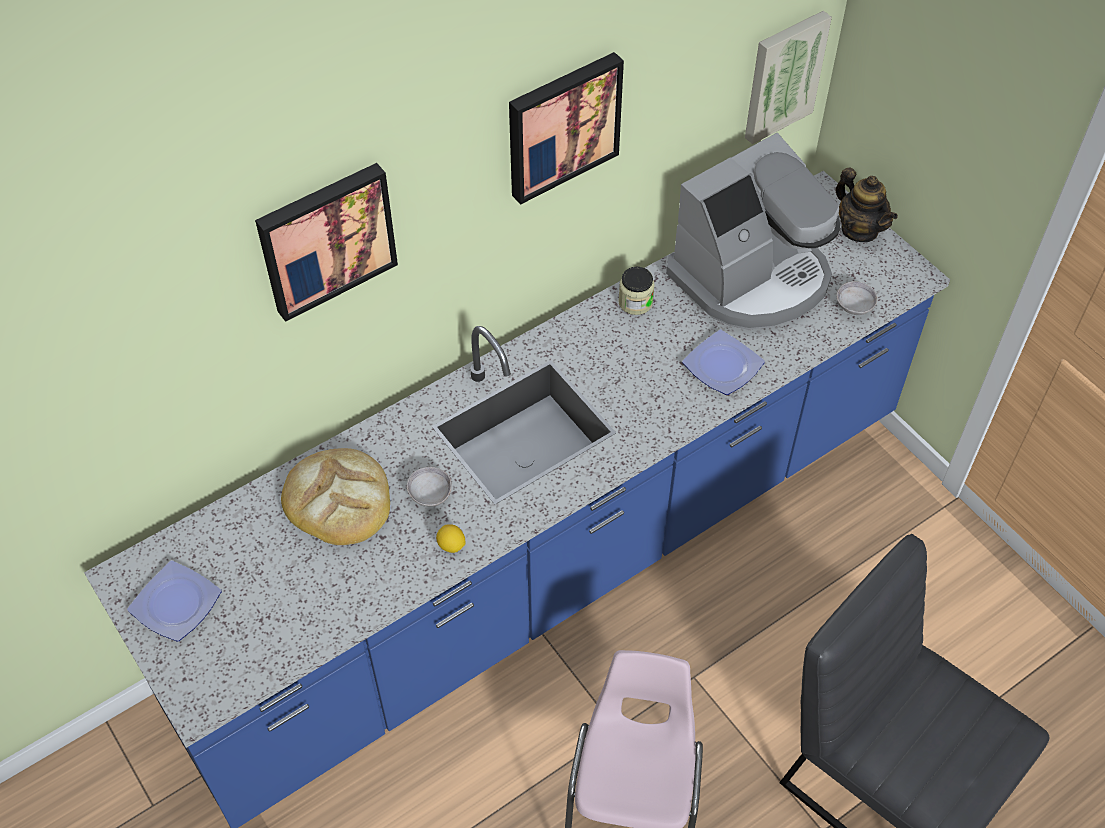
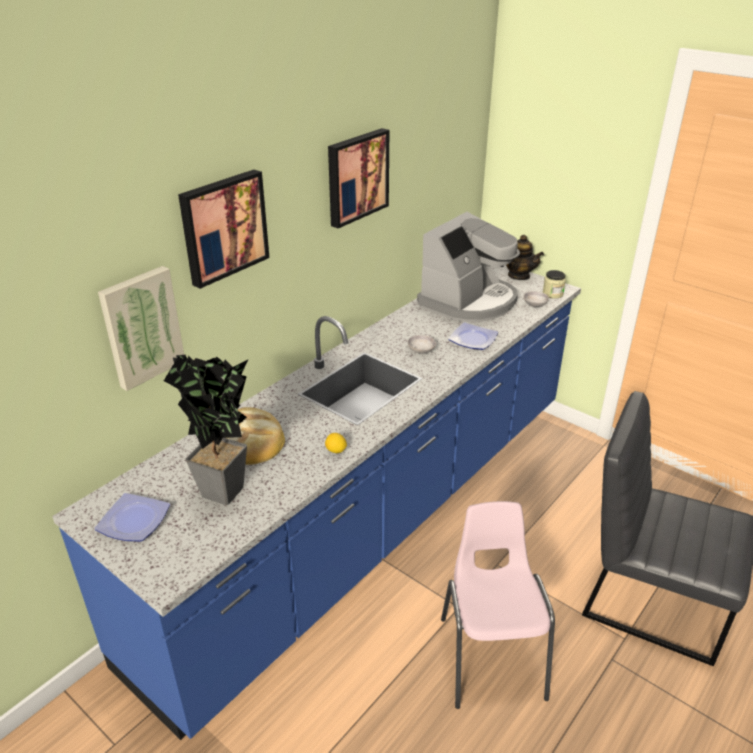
camera: 15 degrees left, 20 degrees down
grey bowl [407,467,452,507] -> grey bowl moved to [408,335,436,354]
jar [618,267,655,315] -> jar moved to [542,270,566,299]
picture [745,11,832,144] -> picture moved to [98,266,184,391]
none -> potted plant [164,355,248,505]

